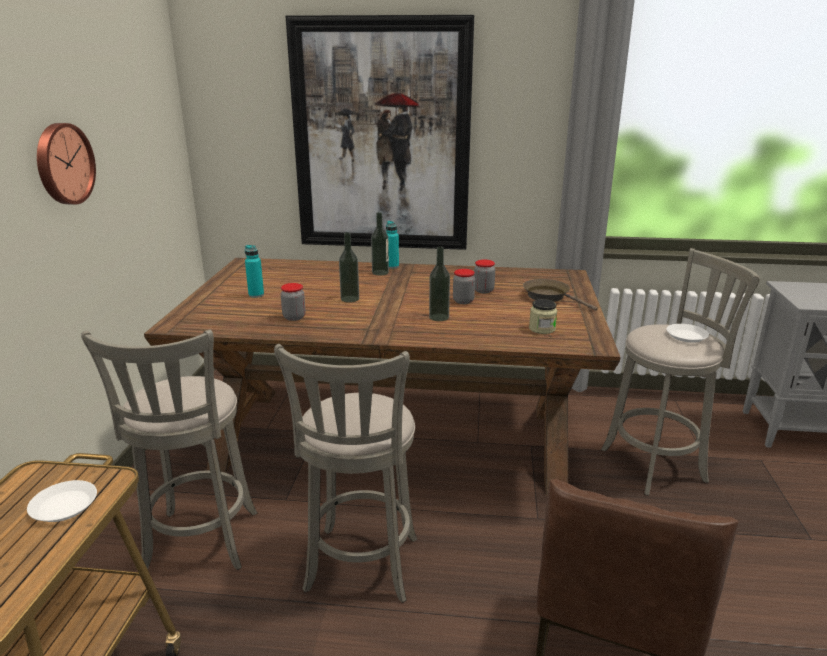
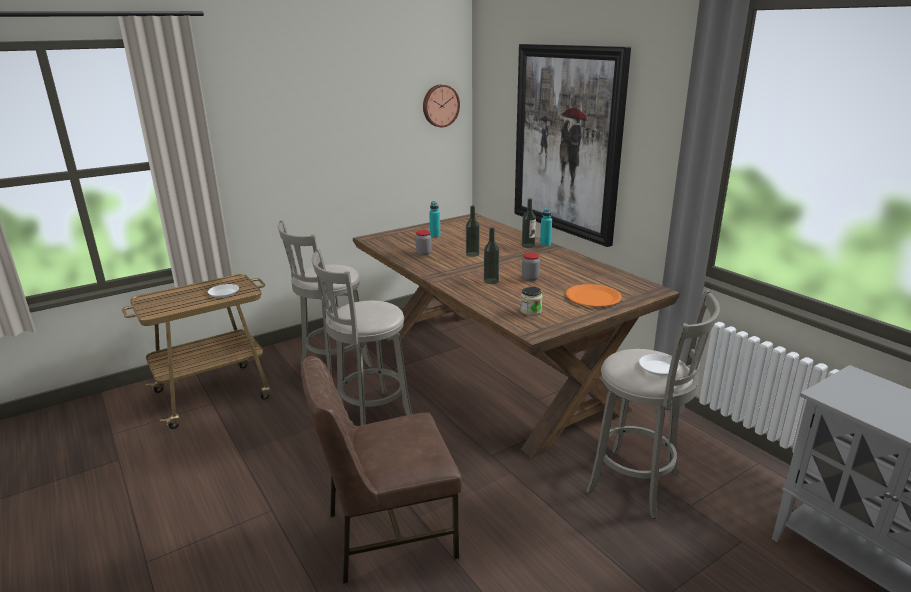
camera: 50 degrees right, 0 degrees up
wall clock [37,123,96,205] -> wall clock moved to [423,84,460,127]
jar [474,259,495,293] -> none
brown frying pan [523,279,598,311] -> orange plate [566,284,622,307]

